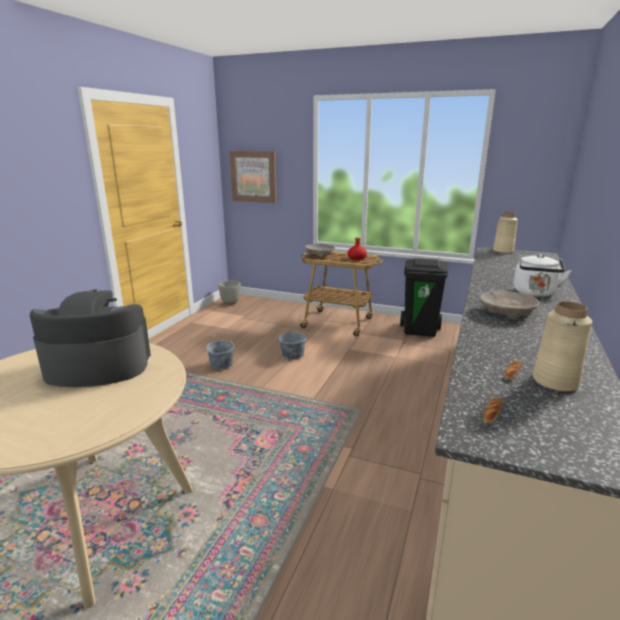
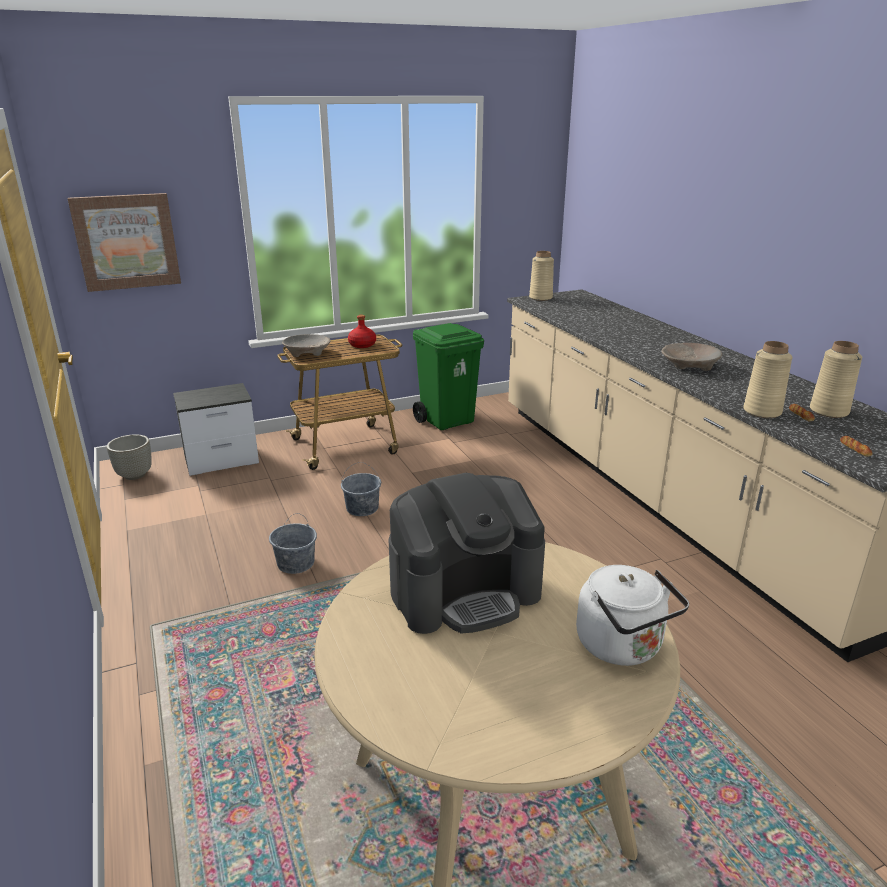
camera: 45 degrees left, 5 degrees up
coffee machine [30,290,151,387] -> coffee machine turned 150 degrees counterclockwise [389,473,545,634]
black trash can [400,258,448,337] -> green trash can [413,323,484,430]
white kettle [513,254,571,297] -> white kettle moved to [576,565,689,666]
none -> nightstand [173,383,259,476]
none -> beige vase [744,341,793,418]

